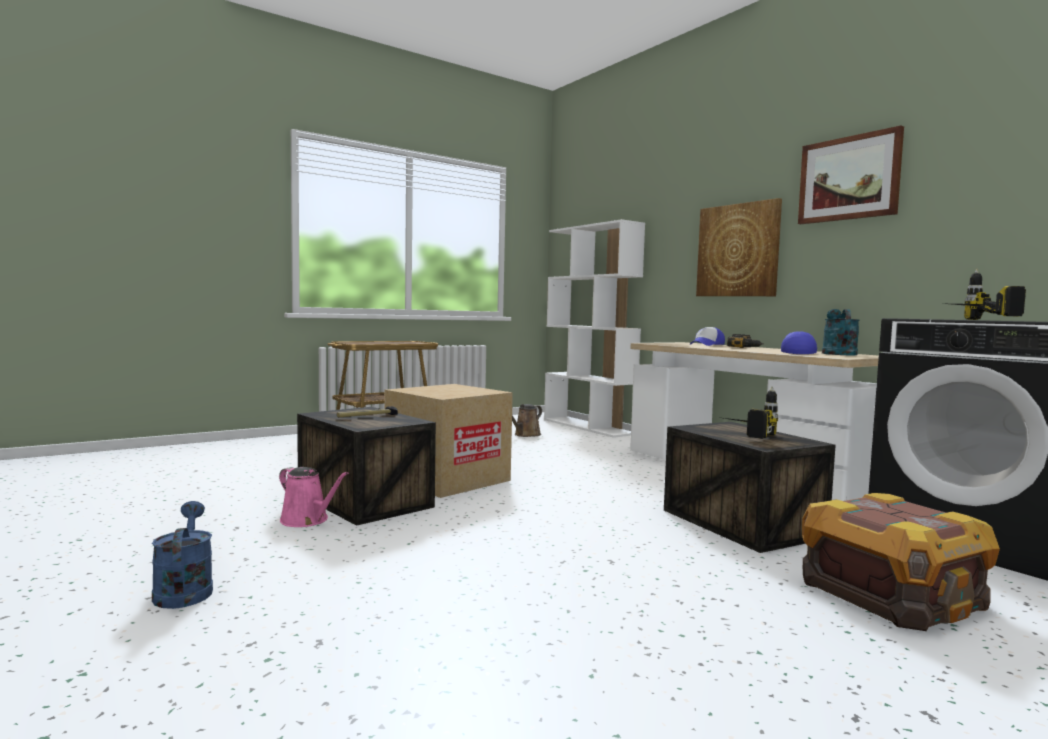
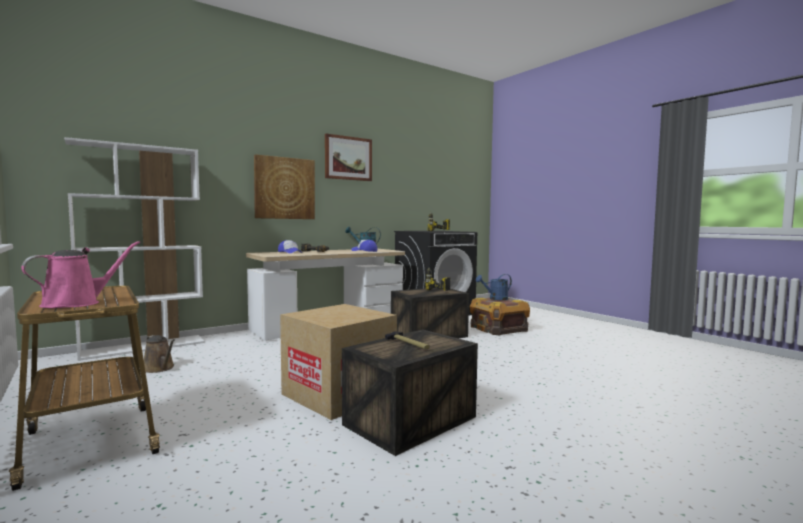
camera: 90 degrees left, 0 degrees up
blue watering can [152,501,213,609] -> blue watering can moved to [476,274,512,300]
pink watering can [279,467,348,527] -> pink watering can moved to [21,241,140,308]

